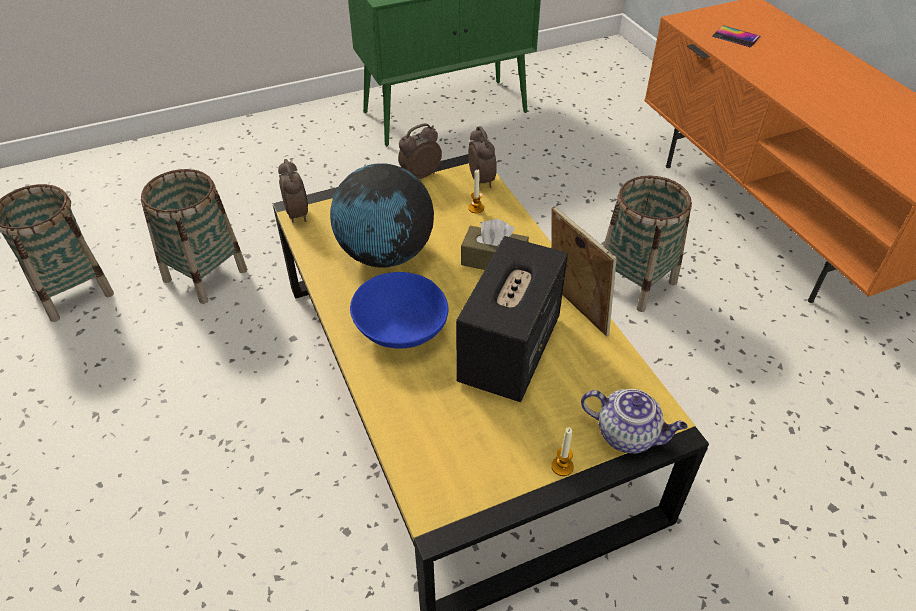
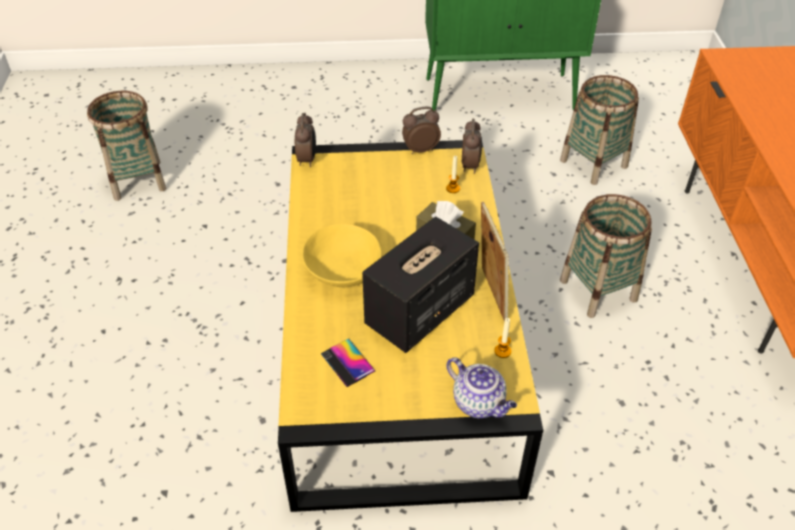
camera: 20 degrees right, 0 degrees up
basket [141,169,248,304] -> basket moved to [560,75,639,185]
globe [330,163,434,267] -> none
blue bowl [350,272,449,349] -> yellow bowl [302,224,382,287]
candle [551,427,574,476] -> candle moved to [494,318,511,358]
phone [712,25,760,48] -> phone moved to [321,338,375,387]

